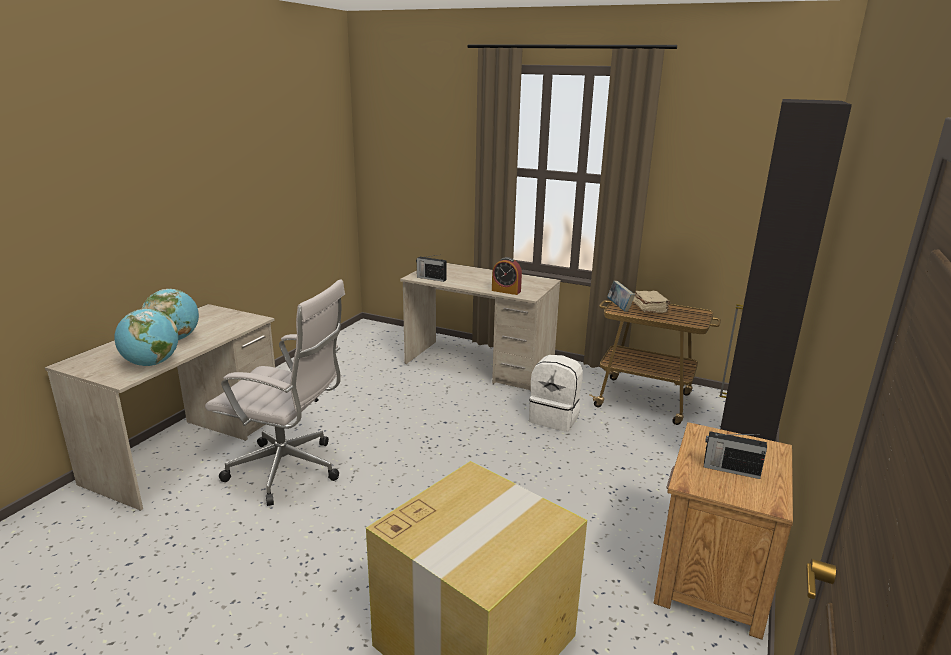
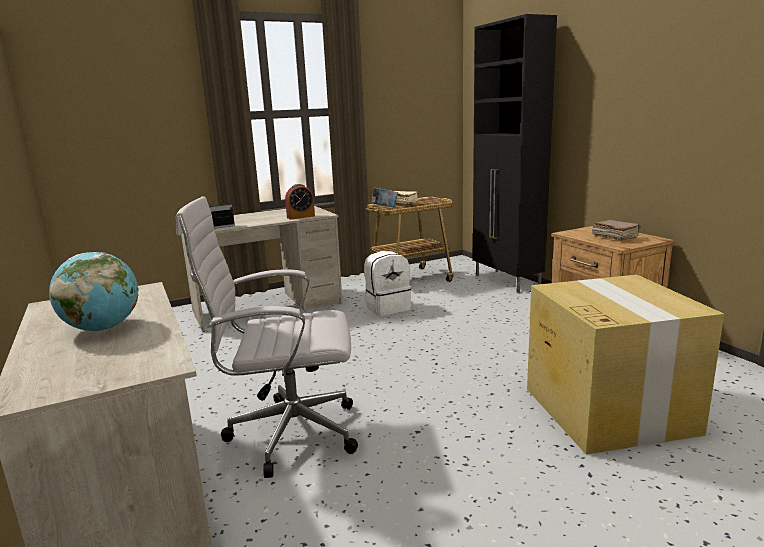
camera: 50 degrees left, 5 degrees down
globe [114,309,178,366] -> none
white office chair [205,279,345,506] -> white office chair turned 150 degrees counterclockwise [176,196,358,478]
radio [704,431,767,479] -> brown book [592,220,641,240]

